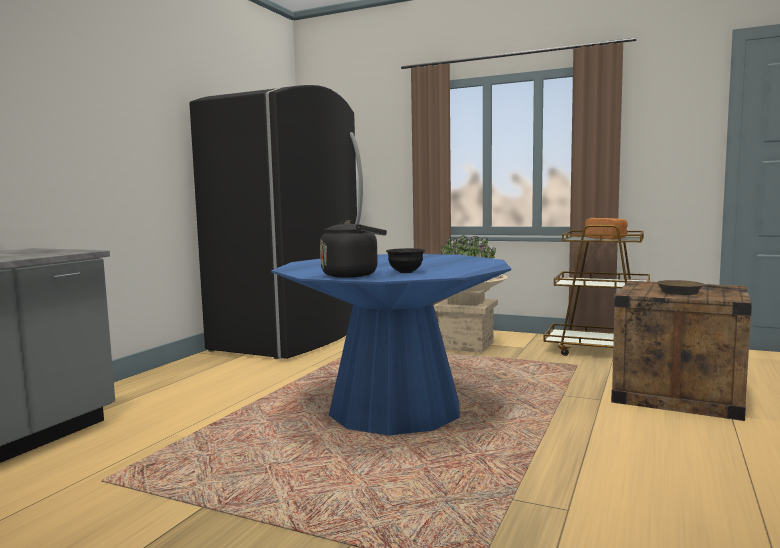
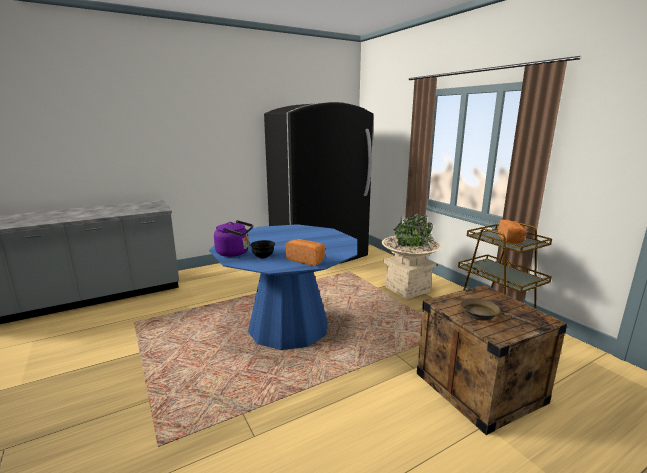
camera: 35 degrees right, 10 degrees up
black kettle [320,220,387,278] -> purple kettle [214,220,253,257]
none -> bread [285,239,325,266]

